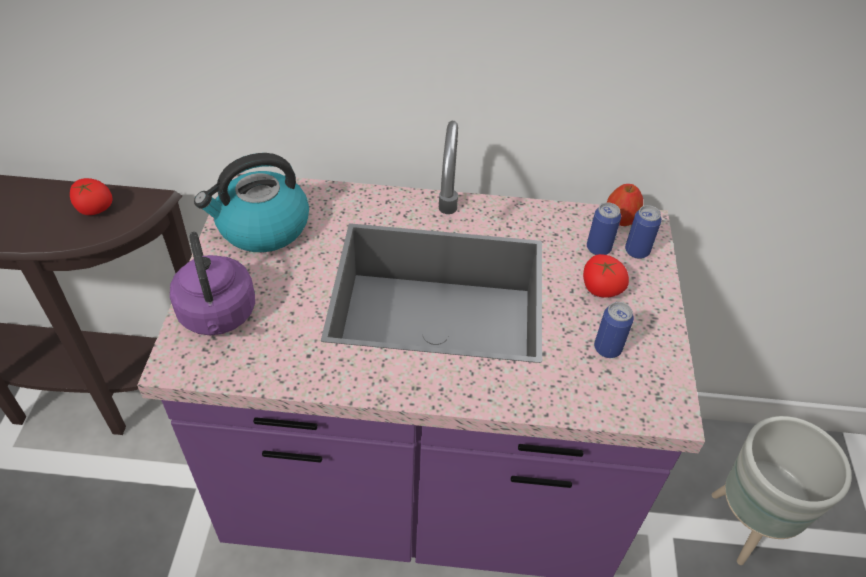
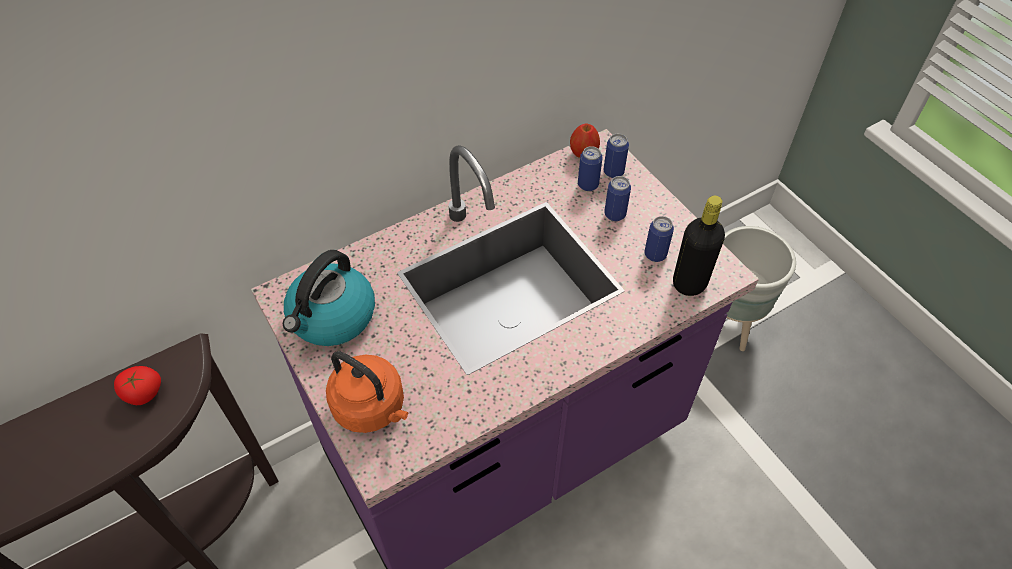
camera: 35 degrees left, 5 degrees up
purple kettle [170,232,255,335] -> orange kettle [326,351,408,433]
tomato [583,254,629,298] -> can [604,176,631,221]
none -> black bottle [673,196,725,296]

